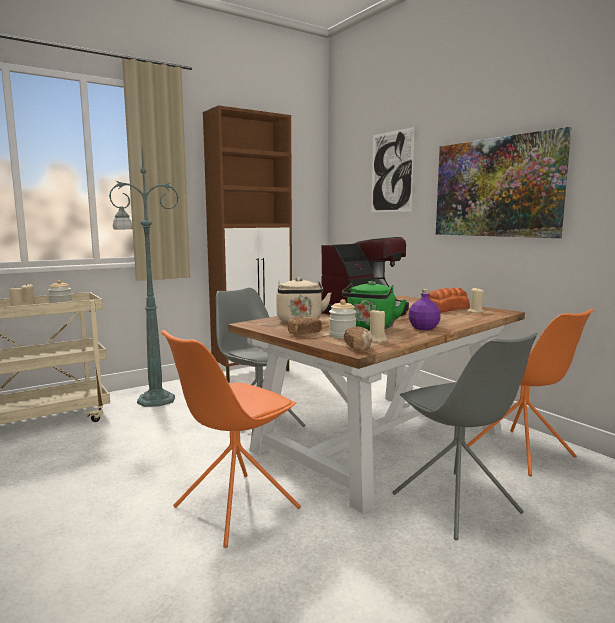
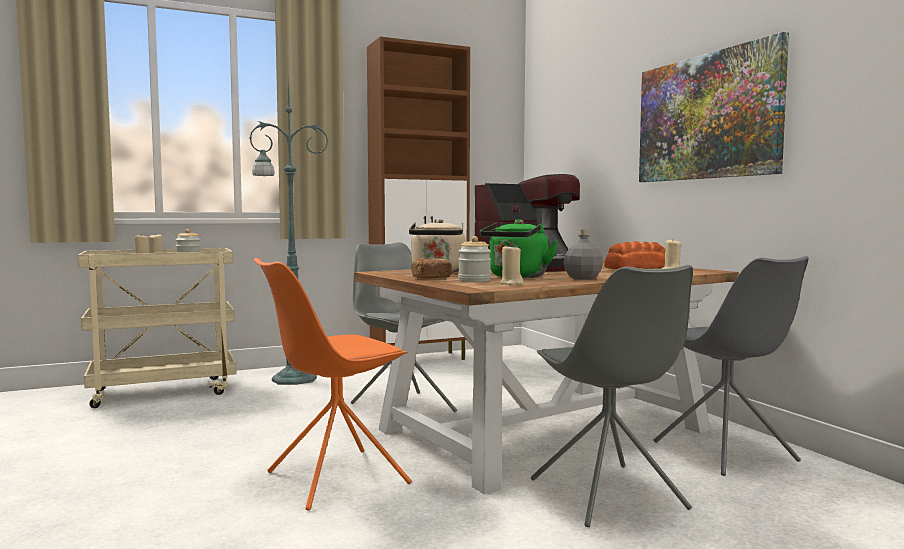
camera: 10 degrees right, 5 degrees down
bread [344,326,373,351] -> none
picture [371,127,415,212] -> none
purple bottle [408,289,441,330] -> grey bottle [563,230,603,280]
orange chair [467,309,594,476] -> grey chair [654,256,809,476]

